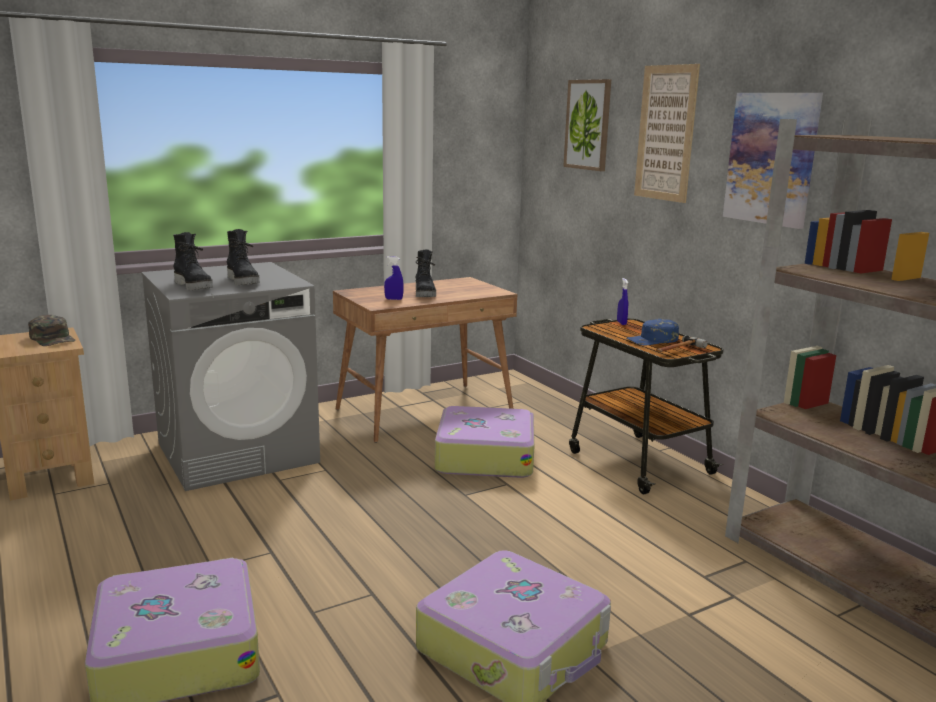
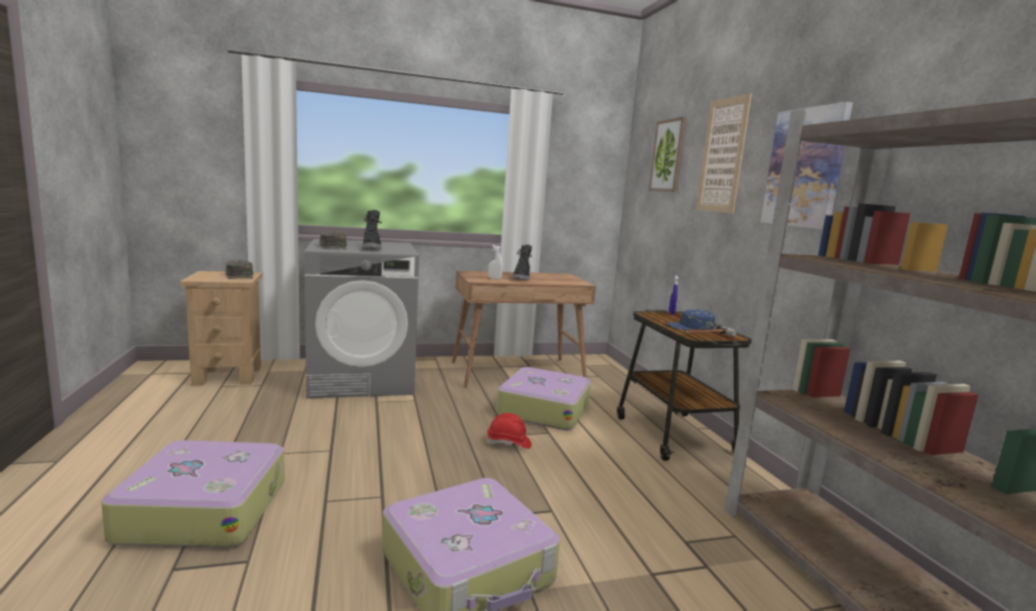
camera: 15 degrees right, 5 degrees down
black boot [173,232,213,290] -> green cap [320,231,347,249]
blue spray bottle [384,256,404,300] -> white spray bottle [488,245,503,280]
none -> red hard hat [486,413,532,449]

